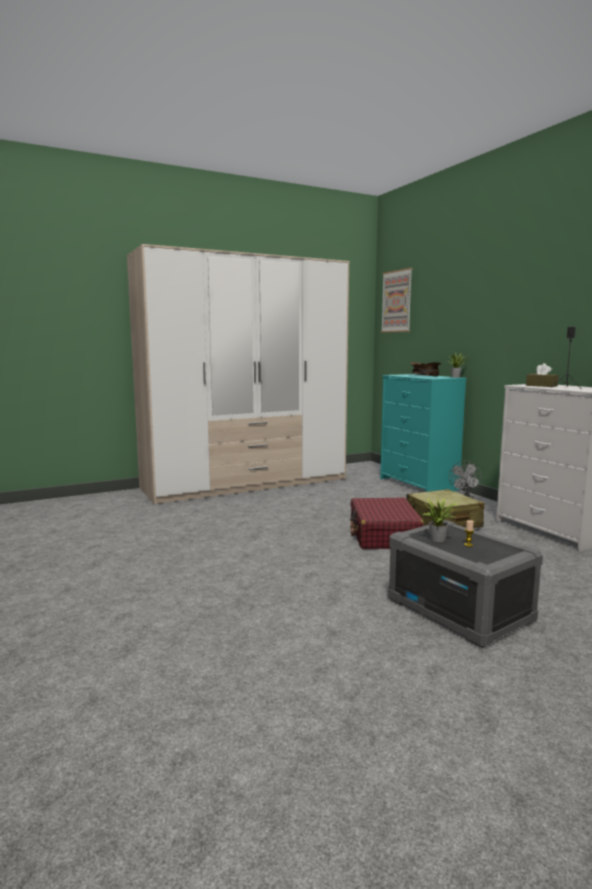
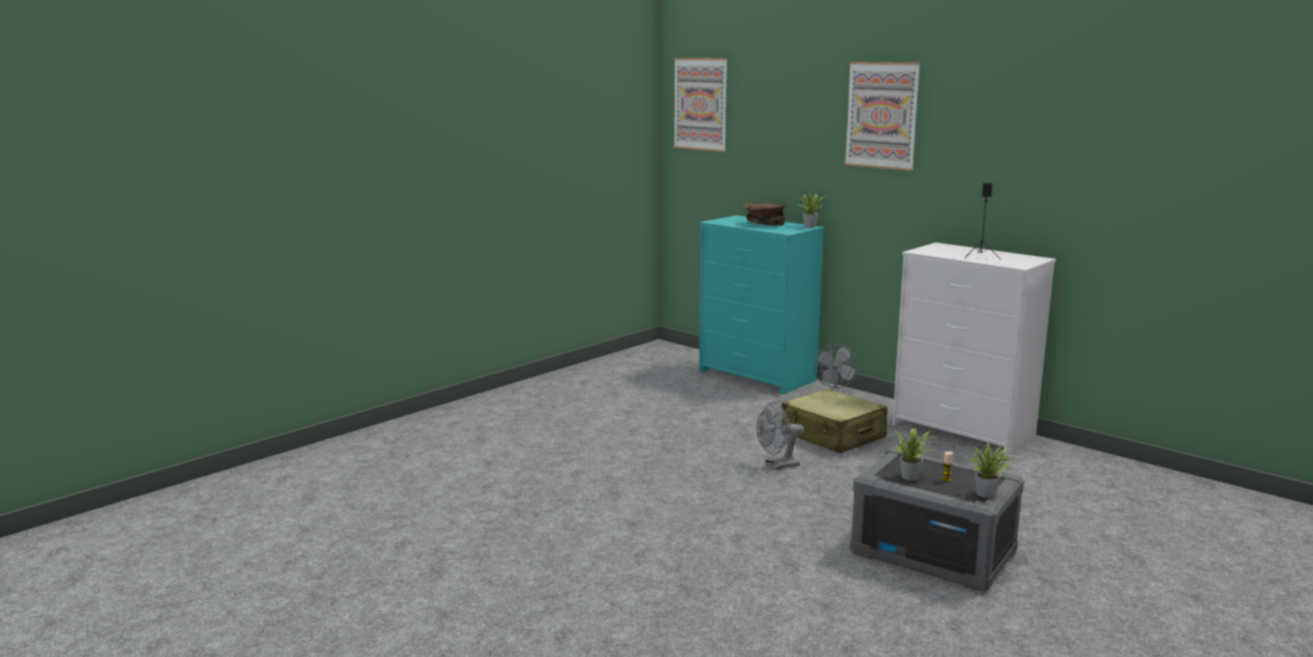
camera: 20 degrees left, 5 degrees up
wardrobe [127,244,350,505] -> none
red suitcase [350,498,424,549] -> grey fan [757,402,804,470]
brown tissue box [526,363,559,387] -> none
none -> picture [844,62,921,171]
none -> potted plant [969,441,1014,498]

